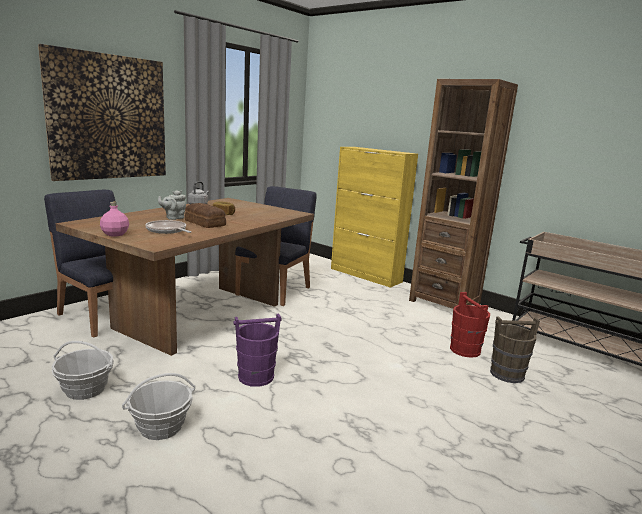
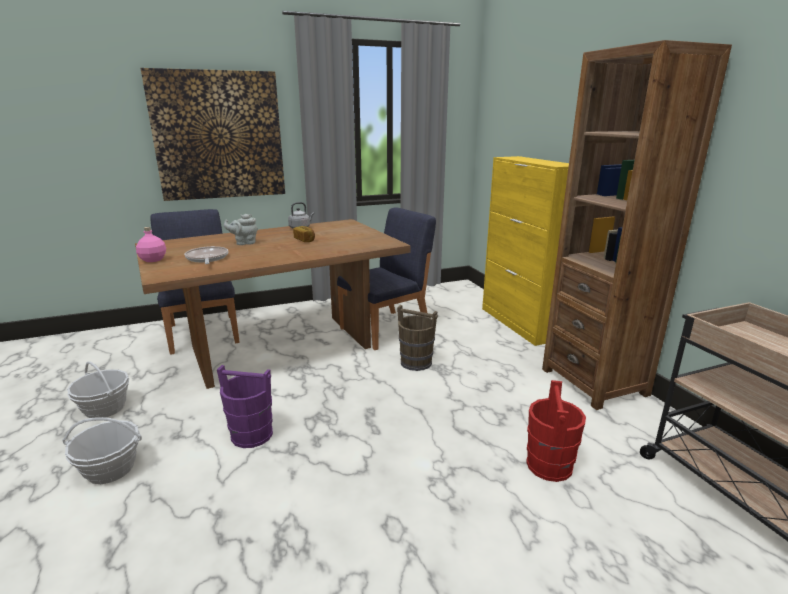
camera: 30 degrees right, 5 degrees up
bread [185,203,226,228] -> none
brown bucket [490,316,540,383] -> brown bucket moved to [397,305,438,371]

